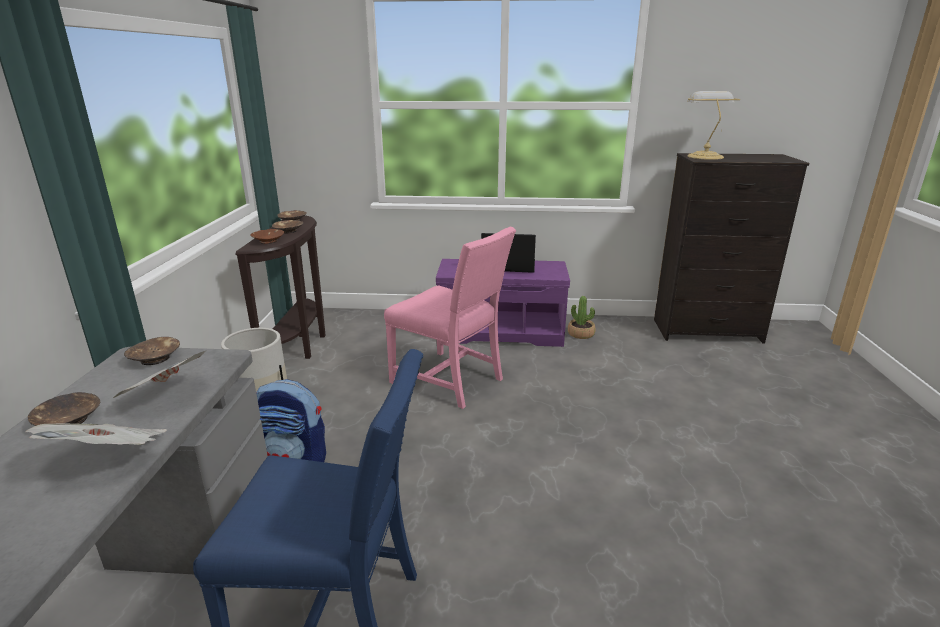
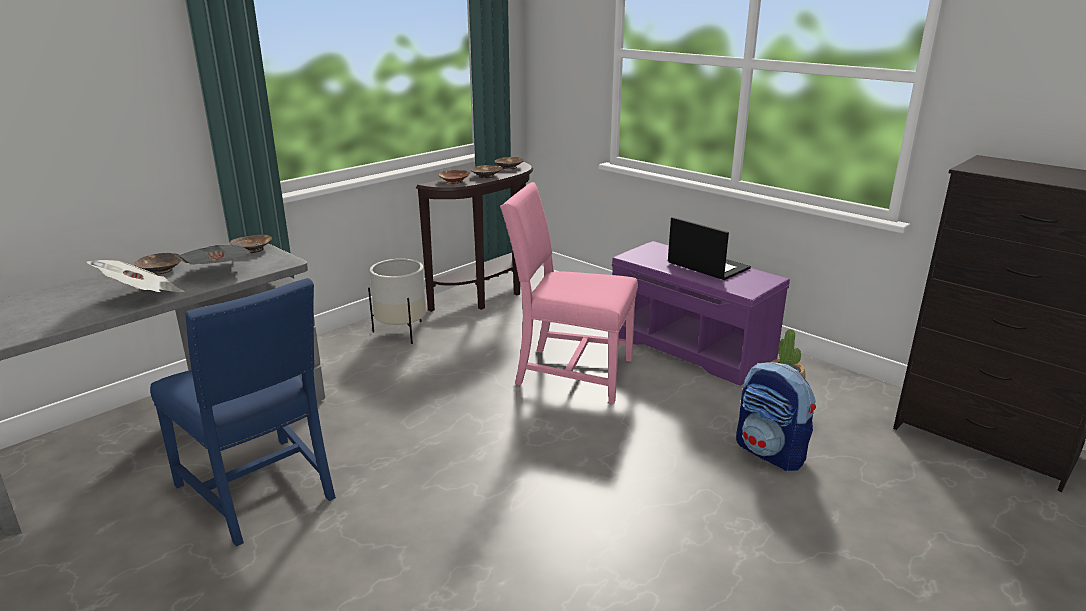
camera: 40 degrees right, 0 degrees up
backpack [256,379,326,462] -> backpack moved to [736,362,816,471]
pink chair [384,227,516,409] -> pink chair turned 120 degrees clockwise [500,182,638,403]
table lamp [687,91,740,160] -> none

